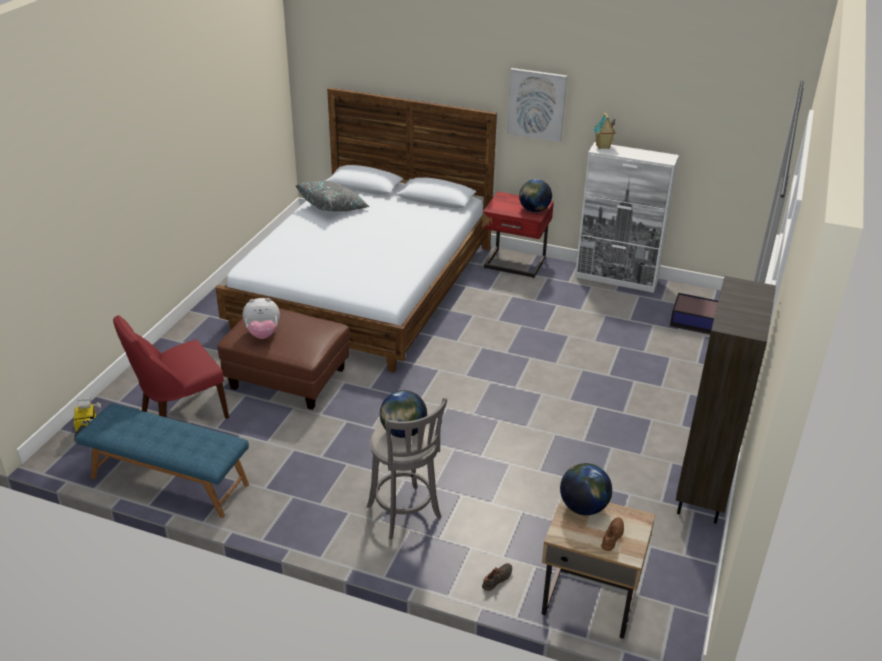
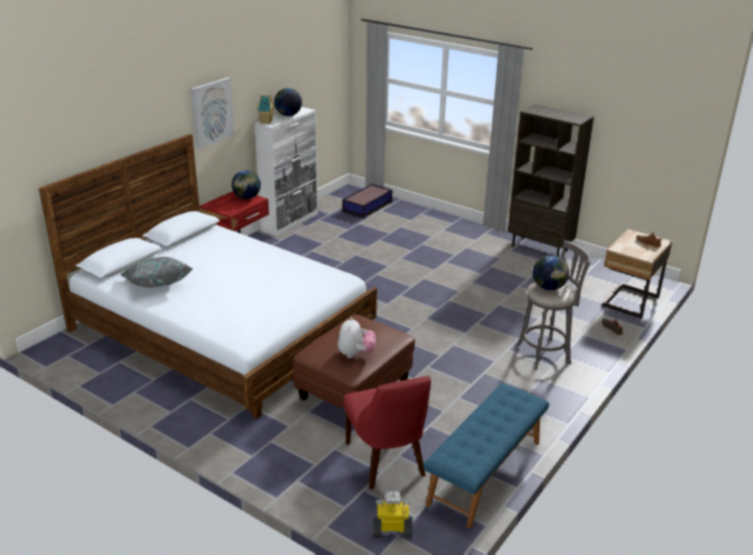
camera: 75 degrees left, 5 degrees down
globe [560,463,612,515] -> globe moved to [274,88,302,116]

